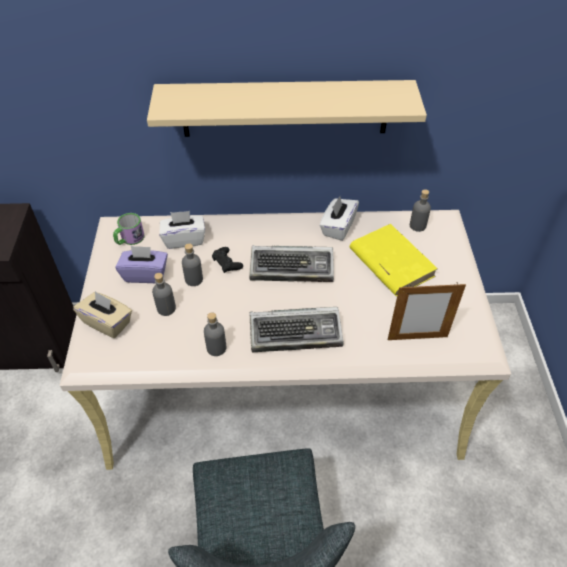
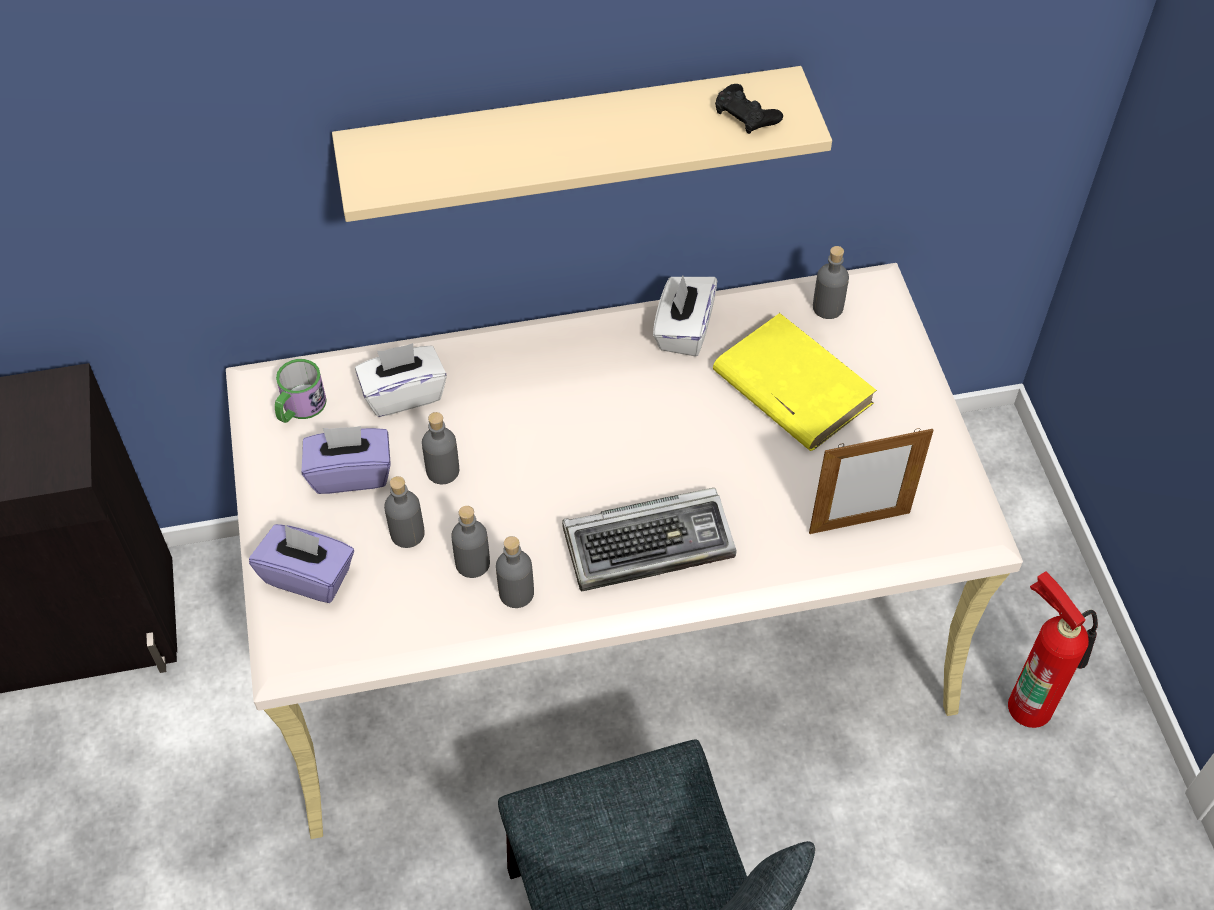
camera: 10 degrees left, 5 degrees up
beige tissue box [73,291,132,338] -> purple tissue box [249,524,354,603]
black game controller [212,247,243,273] -> black game controller moved to [715,84,783,134]
keyboard [249,245,334,282] -> none
none -> grey bottle [451,506,490,578]
none -> fire extinguisher [1008,571,1098,728]

